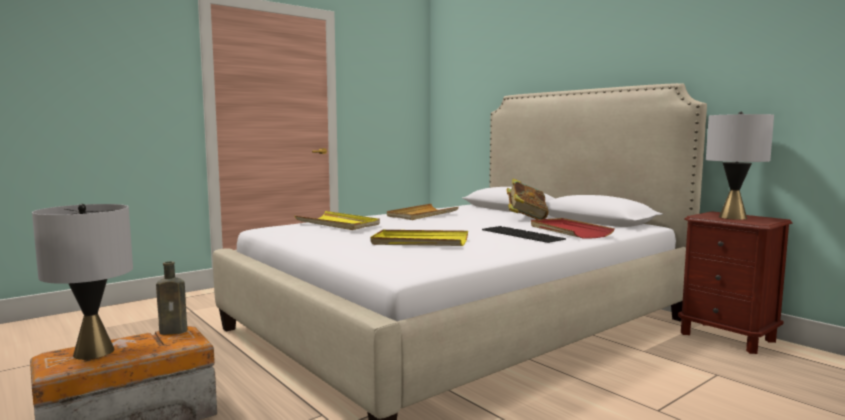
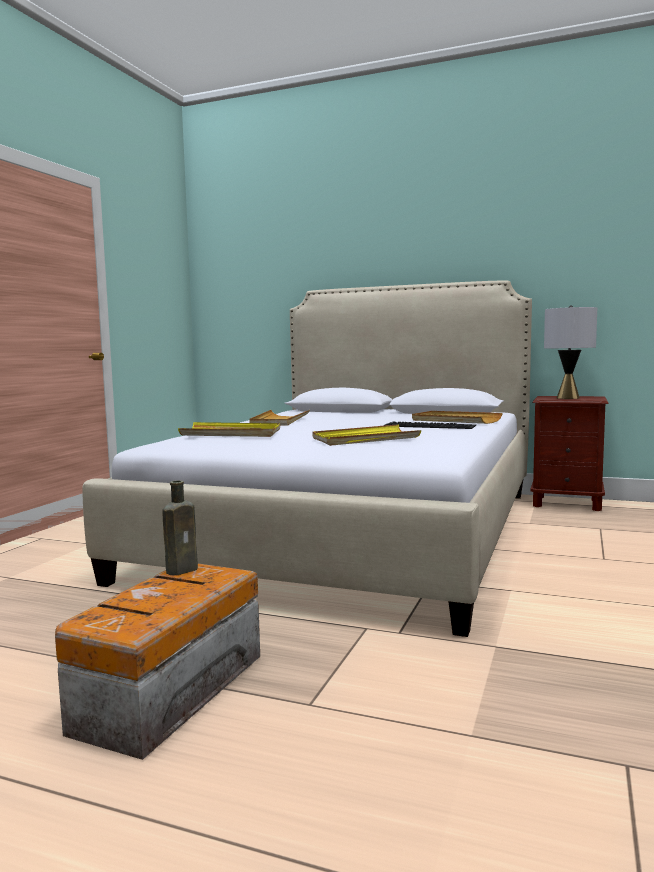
camera: 30 degrees left, 0 degrees up
grey table lamp [32,204,133,360] -> none
book [507,179,549,219] -> none
red tray [531,218,615,239] -> beige tray [412,411,502,424]

